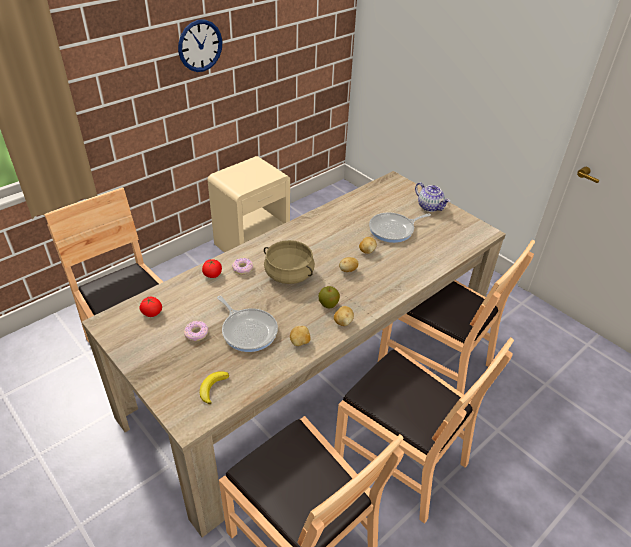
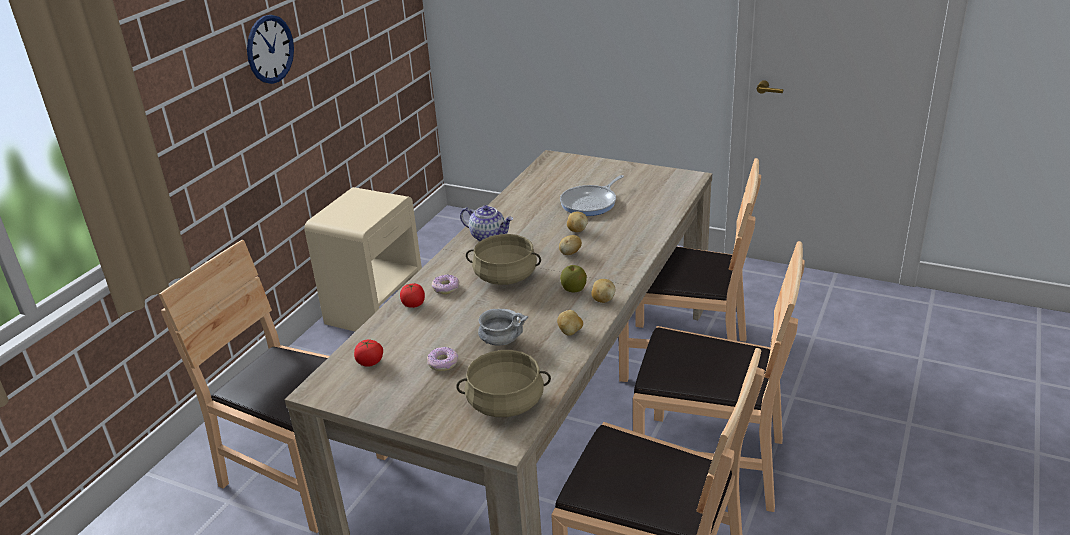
camera: 20 degrees left, 10 degrees down
banana [200,371,229,404] -> beige cooking pot [456,350,551,417]
frying pan [217,296,278,352] -> grey bowl [478,309,528,346]
teapot [415,182,450,212] -> teapot moved to [460,205,513,241]

